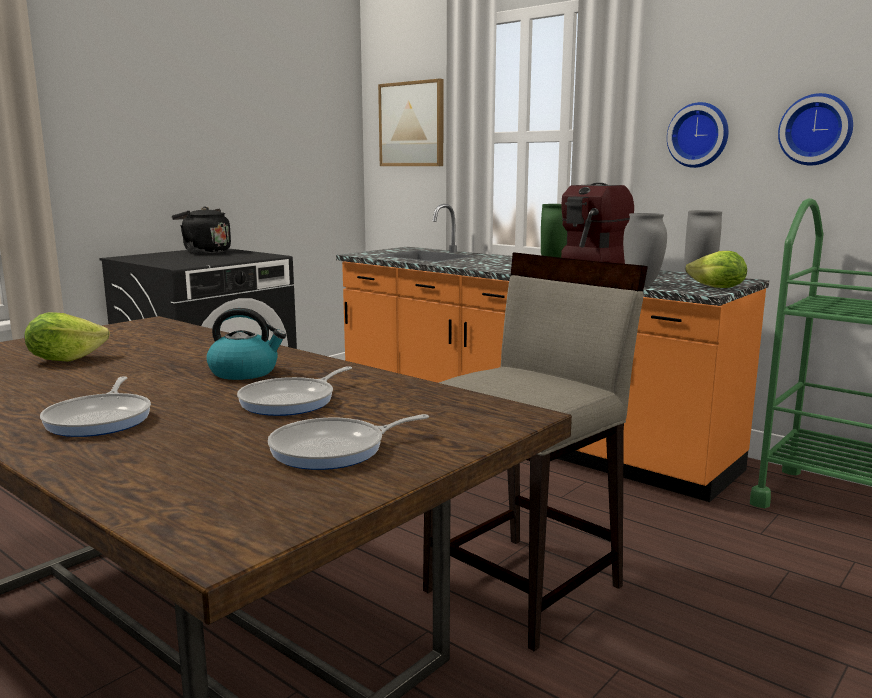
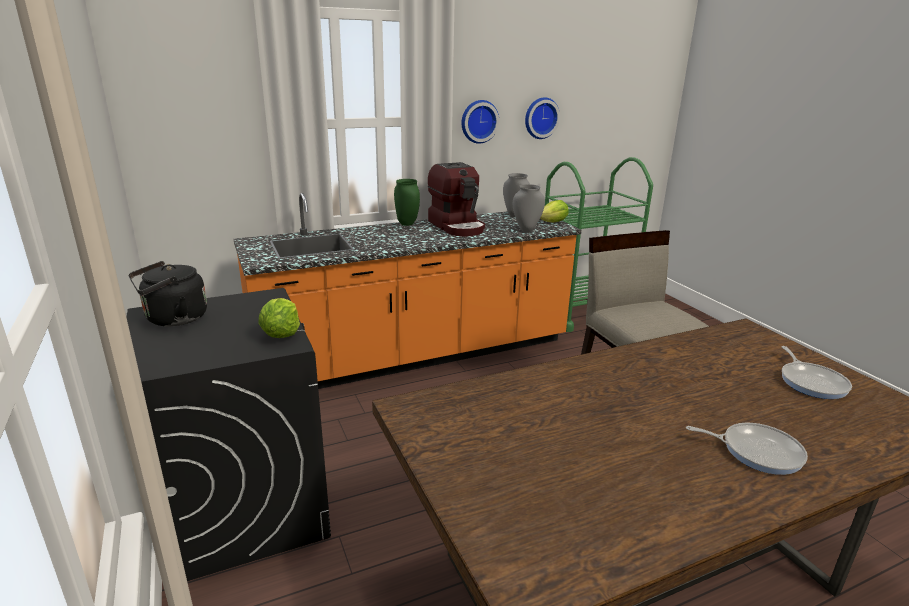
camera: 65 degrees left, 10 degrees up
lettuce [24,312,110,361] -> lettuce moved to [258,298,300,338]
kettle [206,308,286,380] -> none
frying pan [237,366,352,416] -> none
picture [378,78,444,166] -> none

